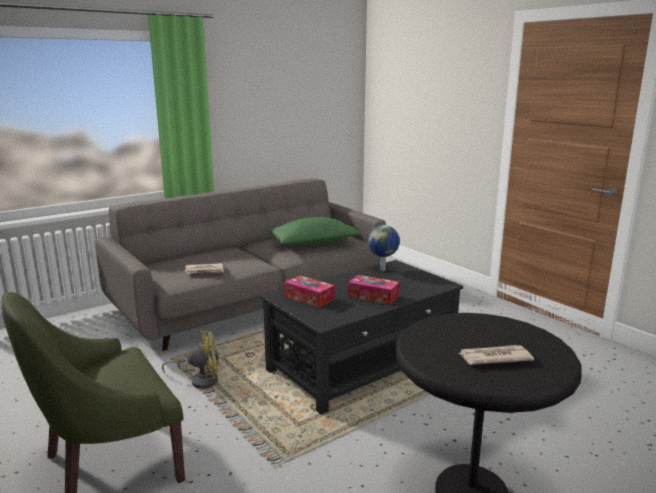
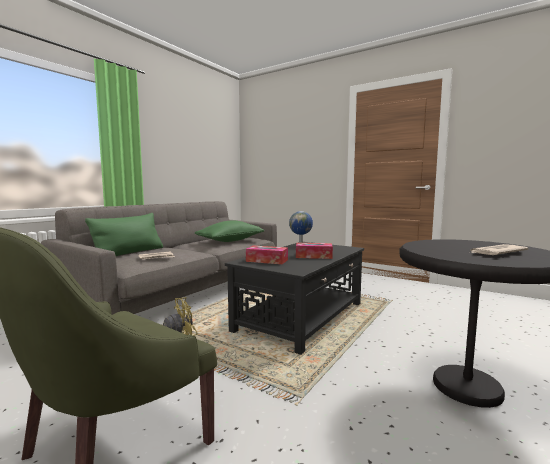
camera: 20 degrees left, 10 degrees down
none -> green pillow [85,213,163,256]

